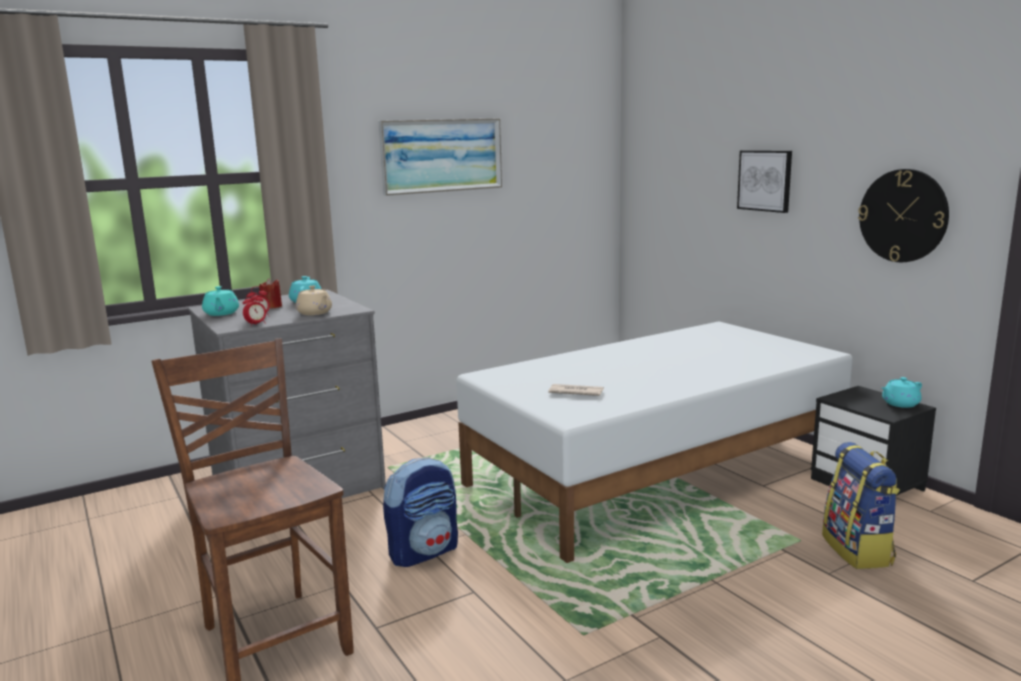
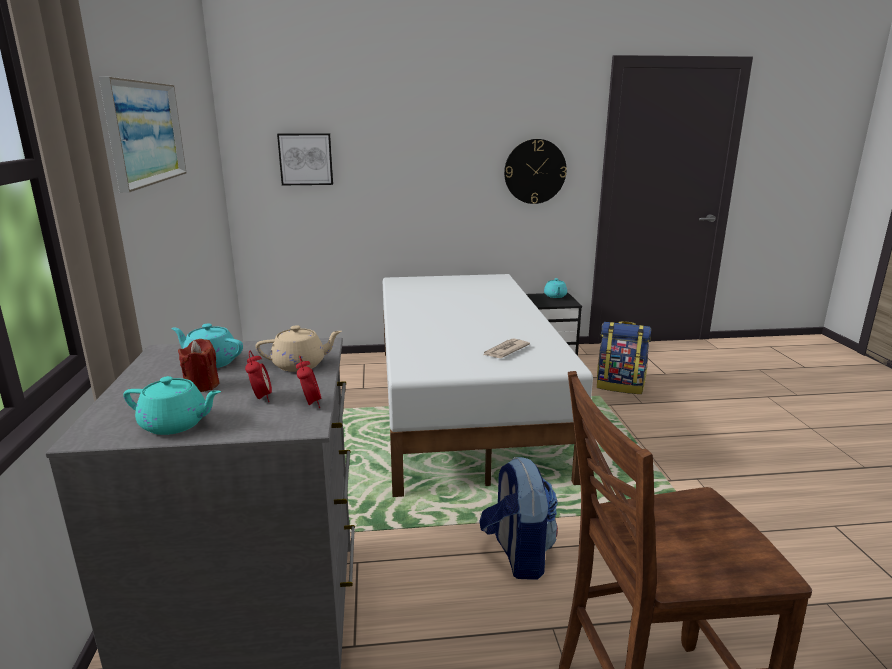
camera: 65 degrees left, 5 degrees up
picture [737,150,792,213] -> picture moved to [277,133,333,185]

